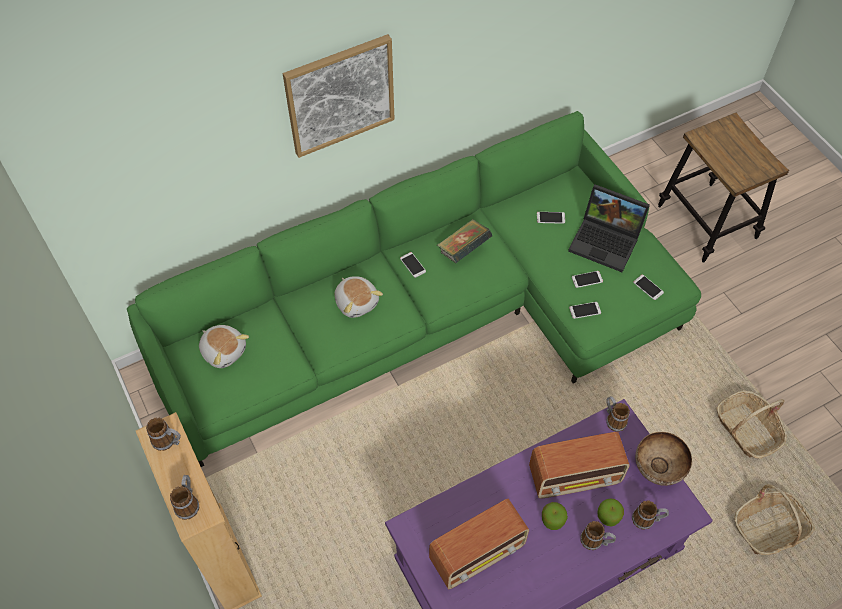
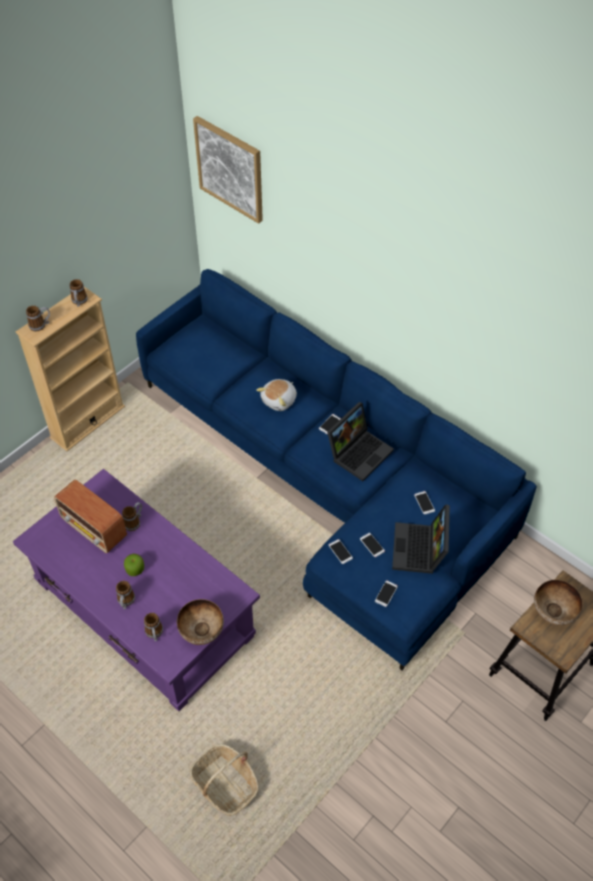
camera: 70 degrees right, 5 degrees down
green sofa [127,111,701,467] -> blue sofa [136,269,537,670]
plush toy [199,325,249,368] -> none
picture [283,34,395,158] -> picture moved to [193,116,263,224]
book [437,219,492,263] -> laptop [327,402,394,481]
radio [529,432,629,499] -> none
apple [597,499,624,526] -> none
mug [606,396,630,432] -> mug moved to [122,502,142,531]
basket [716,390,787,459] -> none
none -> bowl [534,580,583,626]

